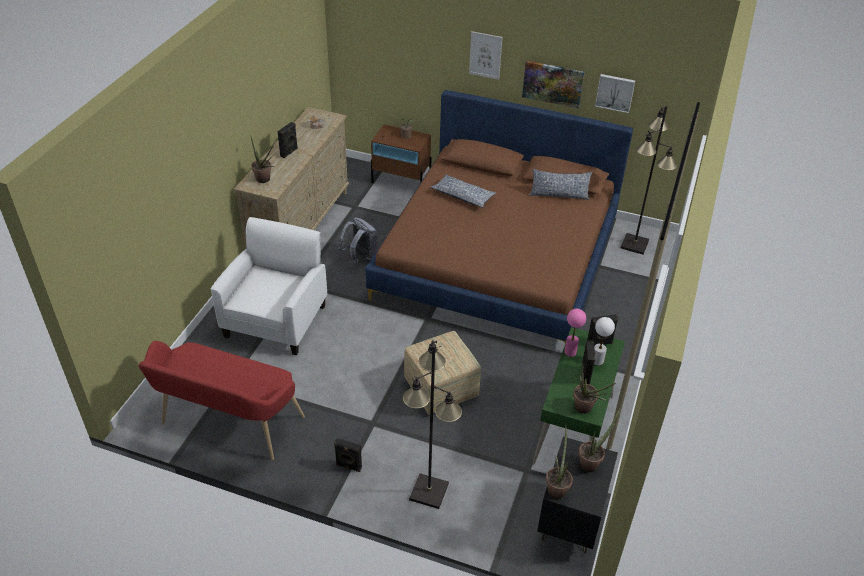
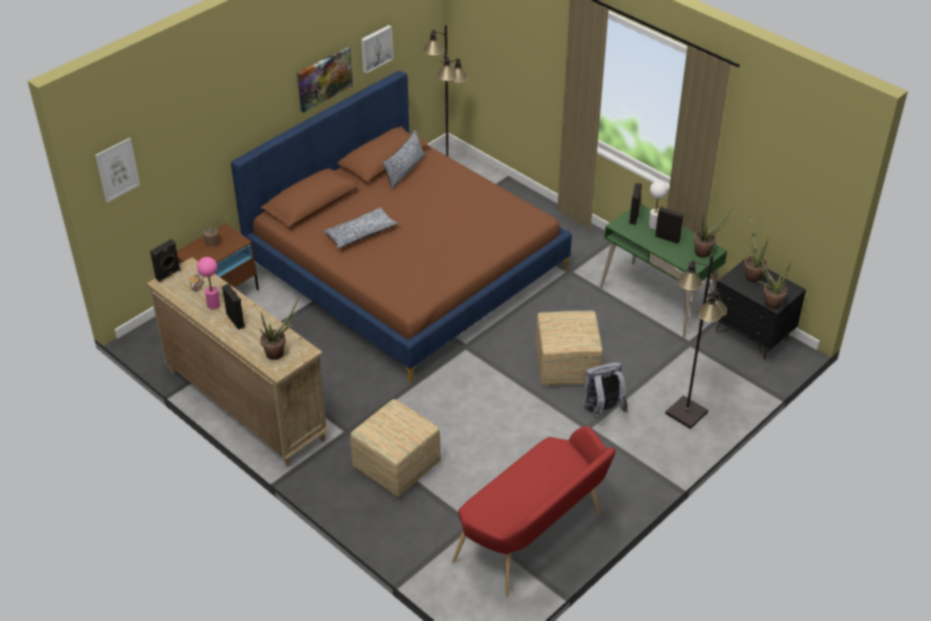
camera: 65 degrees left, 0 degrees up
white armchair [211,217,327,355] -> ottoman [350,399,441,497]
black speaker [334,438,362,472] -> black speaker moved to [150,239,181,282]
grey backpack [338,217,377,264] -> grey backpack moved to [583,363,628,419]
picture [469,31,503,80] -> picture moved to [95,138,140,203]
pink table lamp [564,309,586,357] -> pink table lamp moved to [197,257,220,309]

